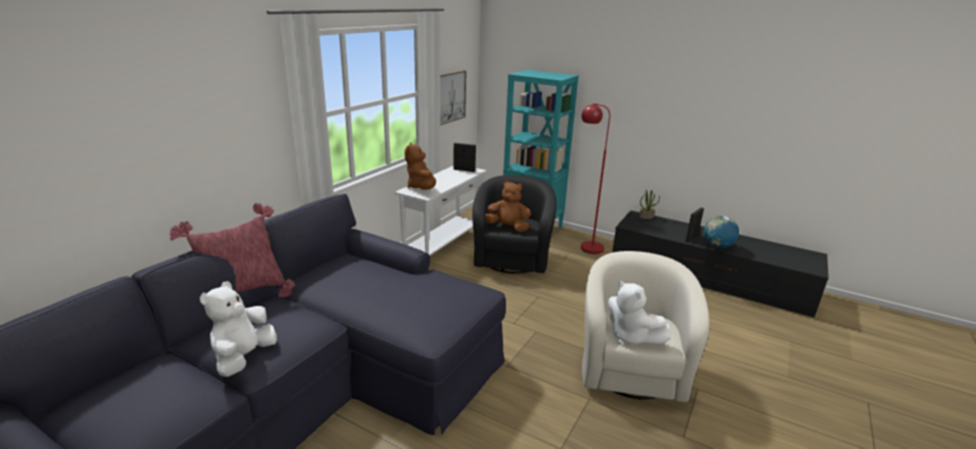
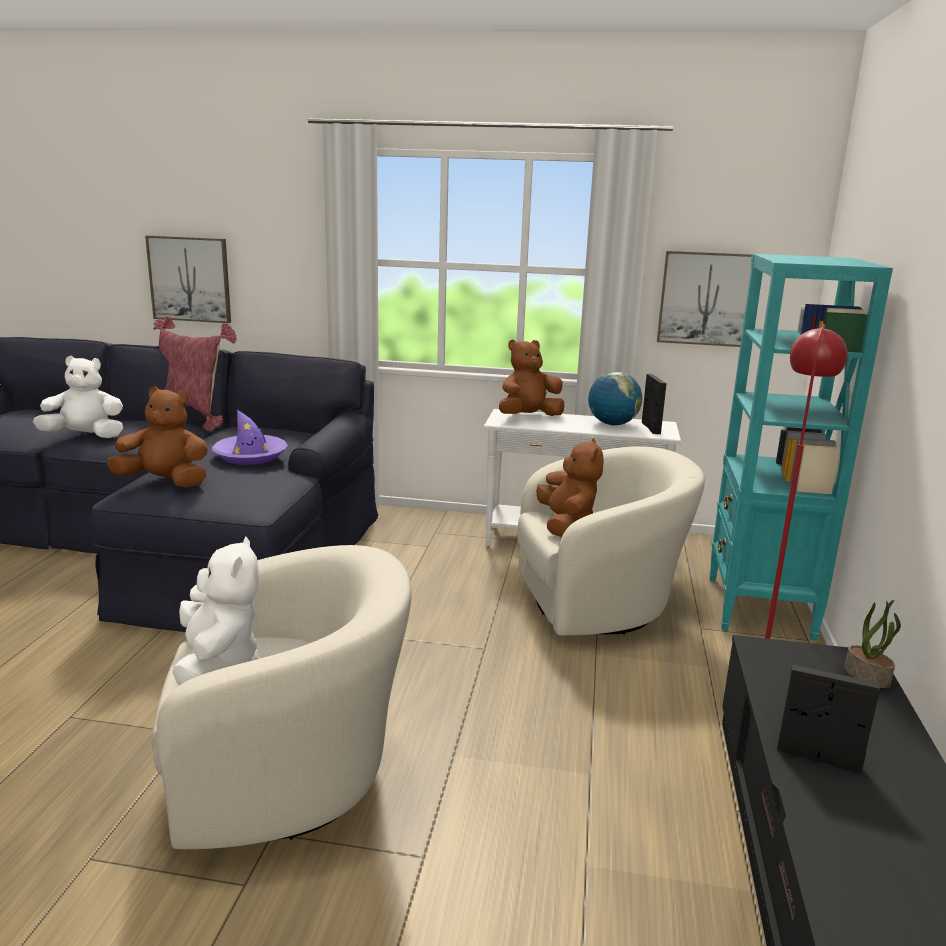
camera: 70 degrees right, 5 degrees down
black armchair [472,175,556,274] -> beige armchair [517,446,705,635]
white plush toy [608,280,671,345] -> white plush toy turned 135 degrees clockwise [172,537,259,685]
globe [704,216,739,248] -> globe moved to [588,372,642,426]
none -> brown plush toy [106,386,208,488]
none -> picture [145,235,231,323]
none -> purple hat [212,410,288,465]

